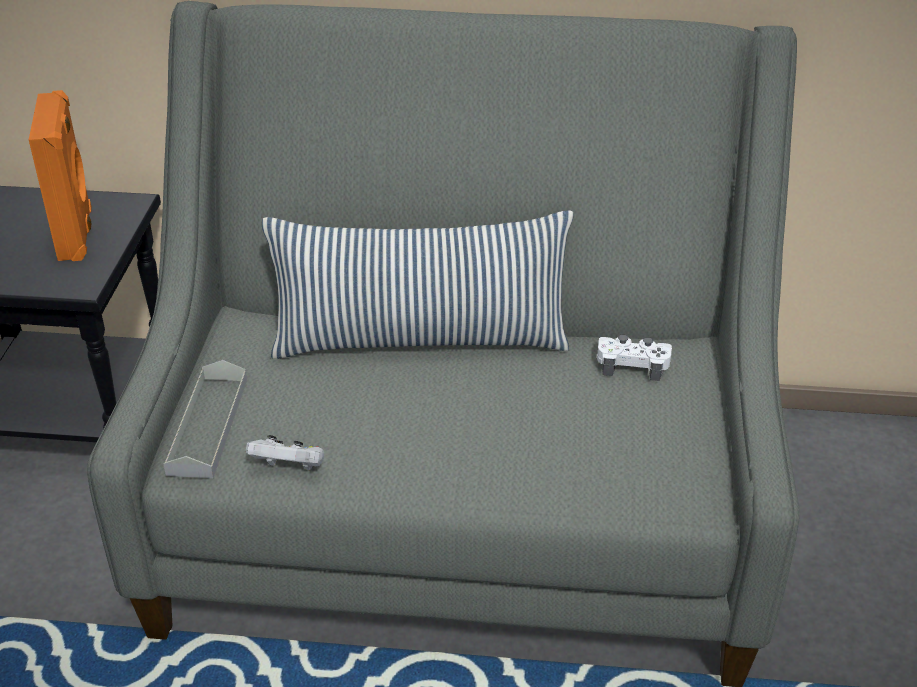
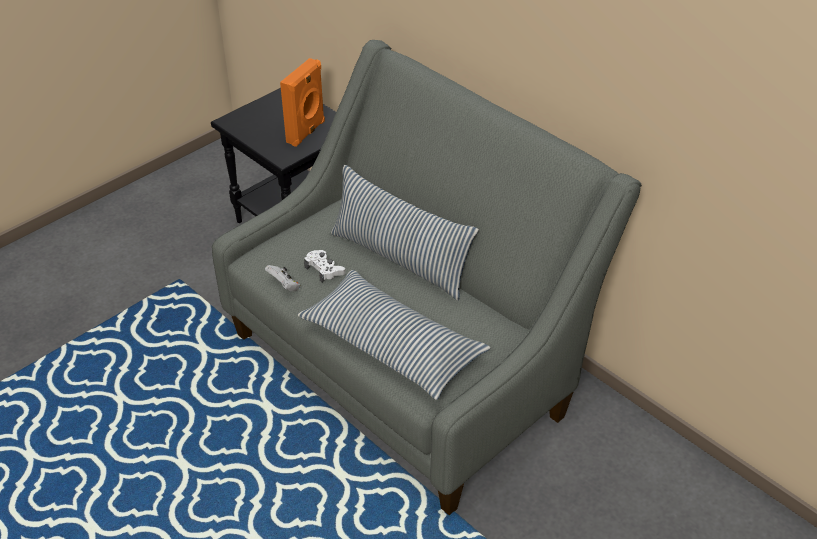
camera: 40 degrees right, 5 degrees up
grey tray [164,360,247,478] -> none
white game controller [597,335,672,381] -> white game controller moved to [304,250,346,283]
none -> pillow [297,270,491,400]

